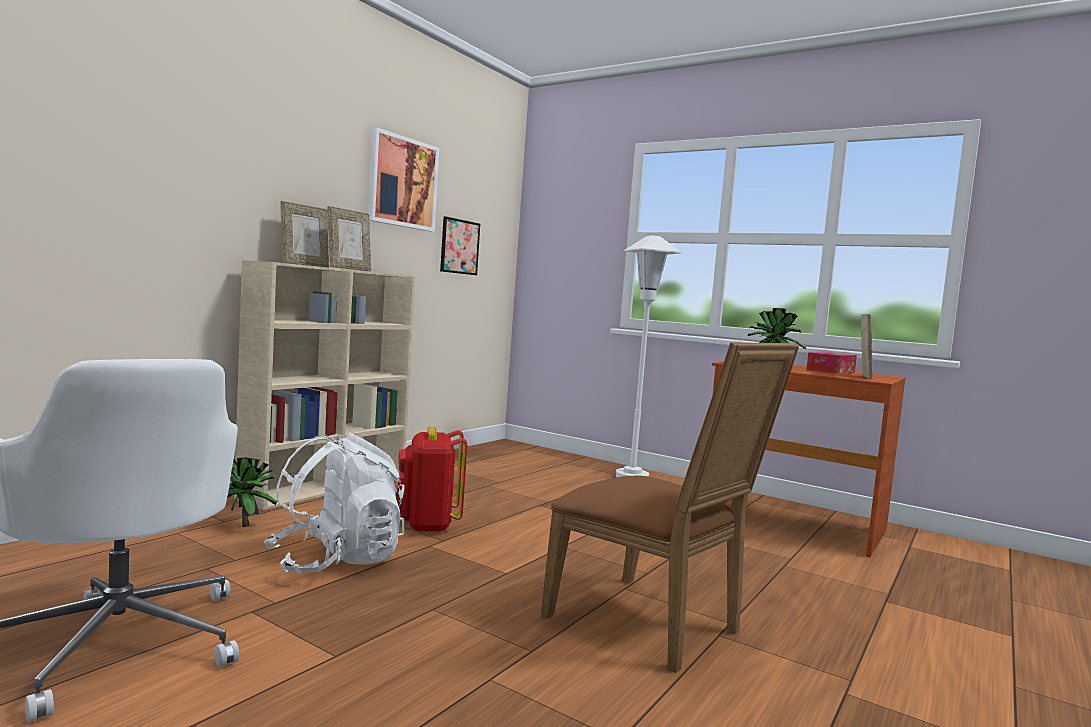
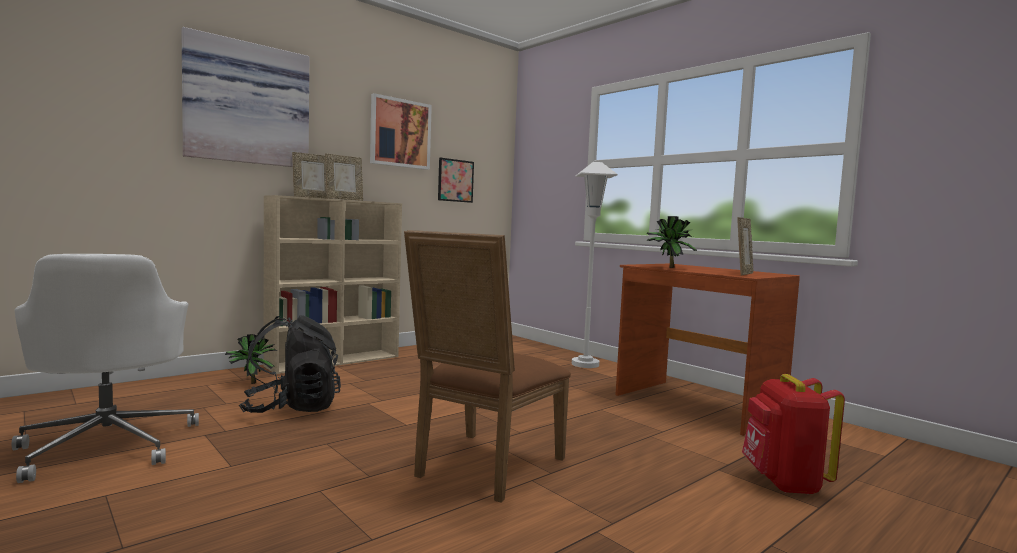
camera: 15 degrees right, 0 degrees up
white backpack [264,433,405,573] -> black backpack [239,315,341,413]
red backpack [396,426,467,533] -> red backpack moved to [742,374,845,494]
brown chair [541,343,799,673] -> brown chair turned 60 degrees clockwise [404,230,571,502]
tissue box [806,352,857,373] -> none
none -> picture [181,27,309,167]

